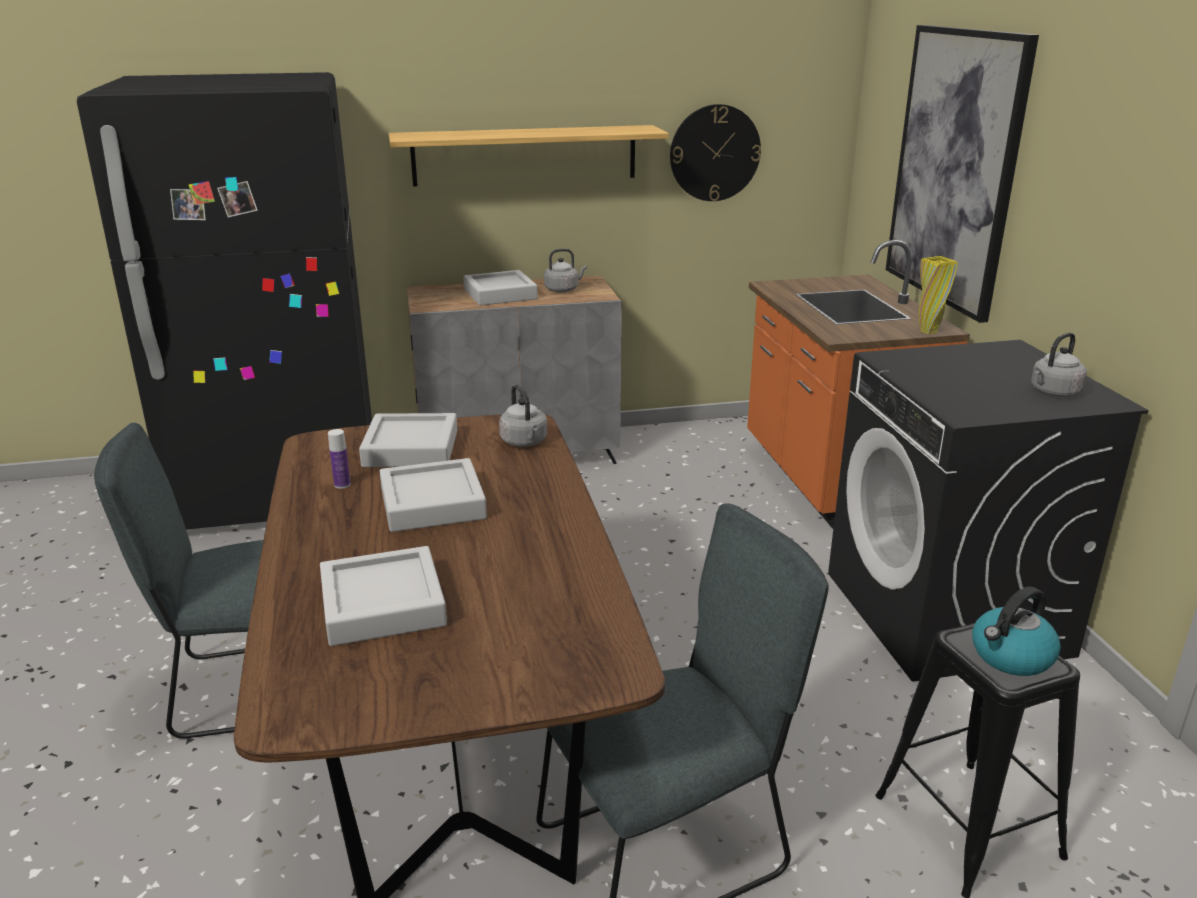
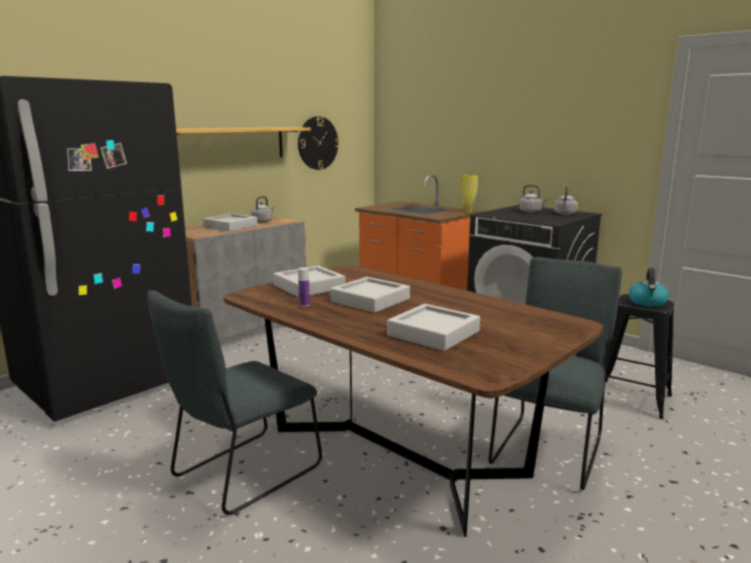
camera: 35 degrees left, 10 degrees down
grey kettle [499,385,547,447] -> grey kettle moved to [519,185,548,213]
picture [886,25,1039,323] -> none

